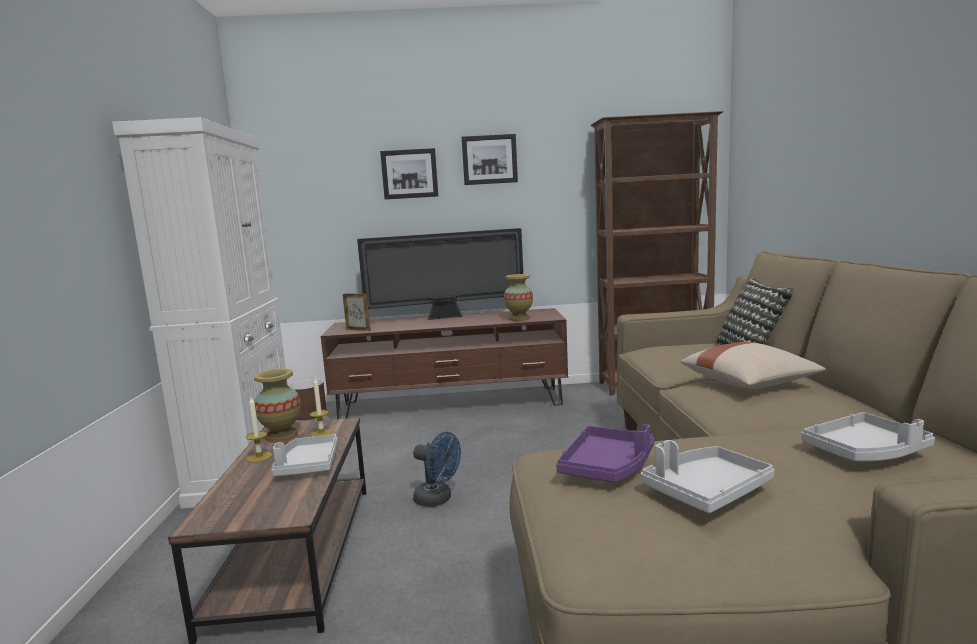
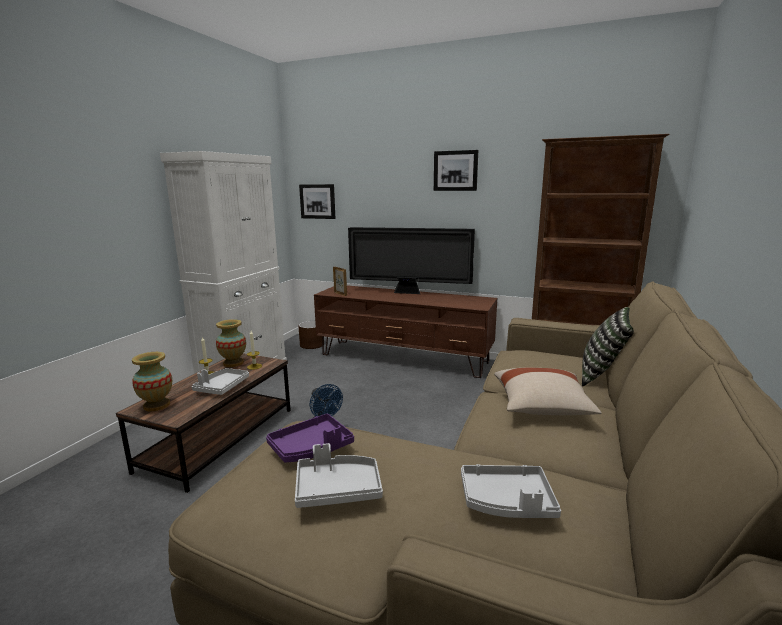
camera: 25 degrees right, 5 degrees up
picture [380,148,438,199] -> picture moved to [299,184,336,219]
vase [504,274,533,321] -> vase moved to [132,352,172,411]

